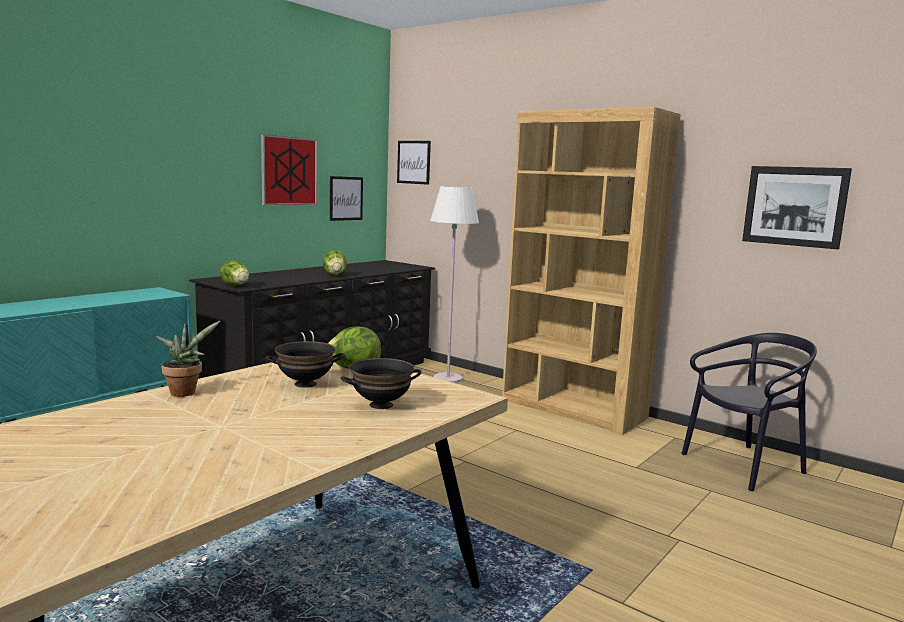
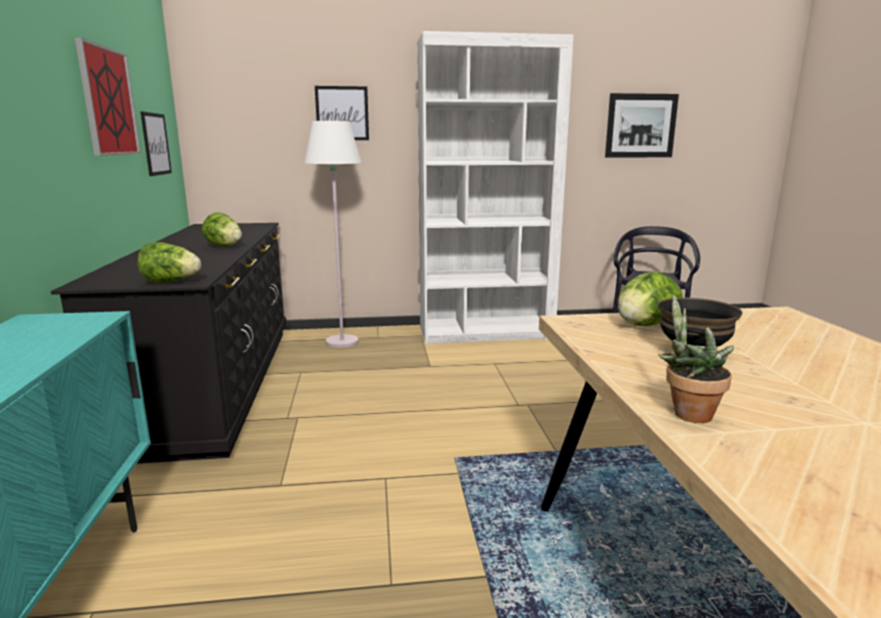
camera: 45 degrees left, 5 degrees up
black bowl [341,358,422,409] -> none
picture [397,141,431,185] -> picture moved to [315,86,369,140]
brown bookcase [502,107,681,435] -> white bookcase [417,31,573,344]

